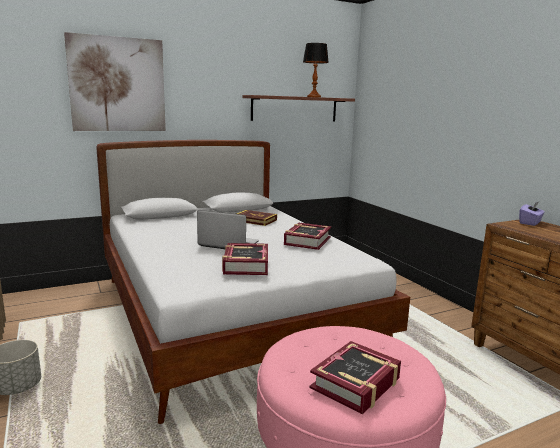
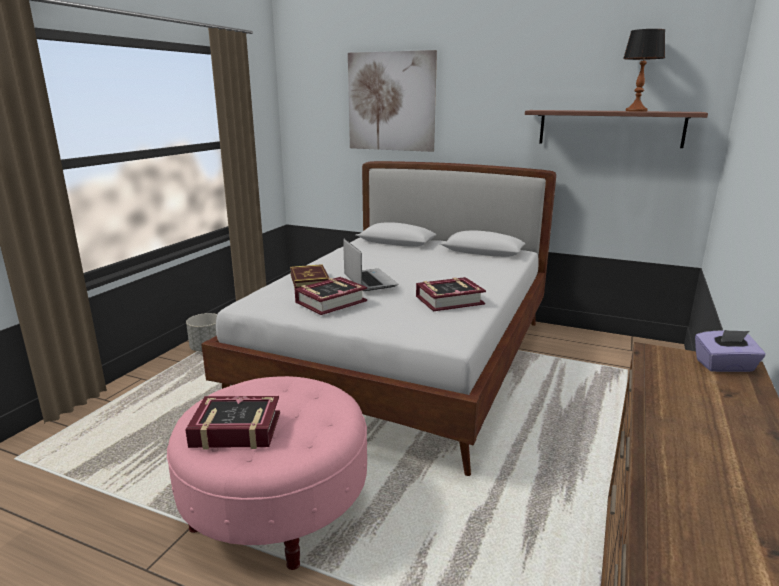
camera: 50 degrees right, 5 degrees up
book [237,210,277,226] -> book moved to [290,264,330,288]

